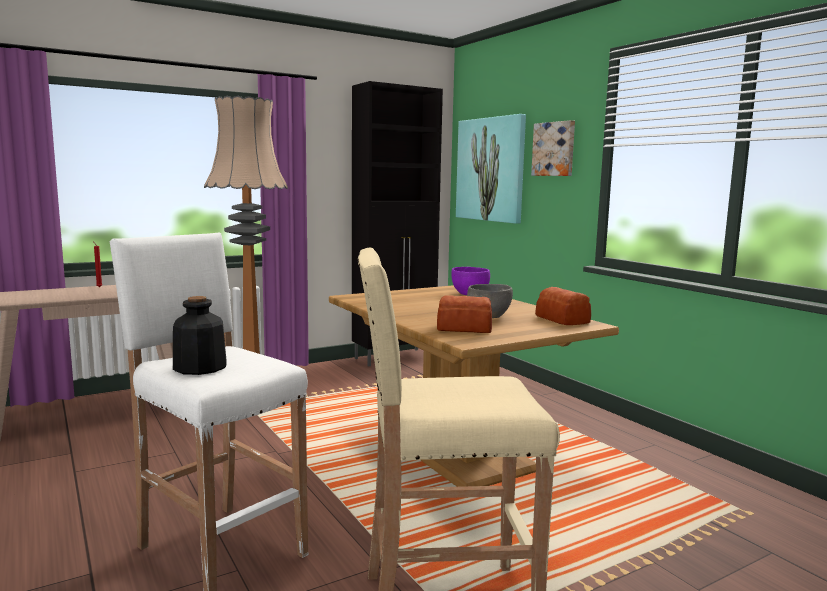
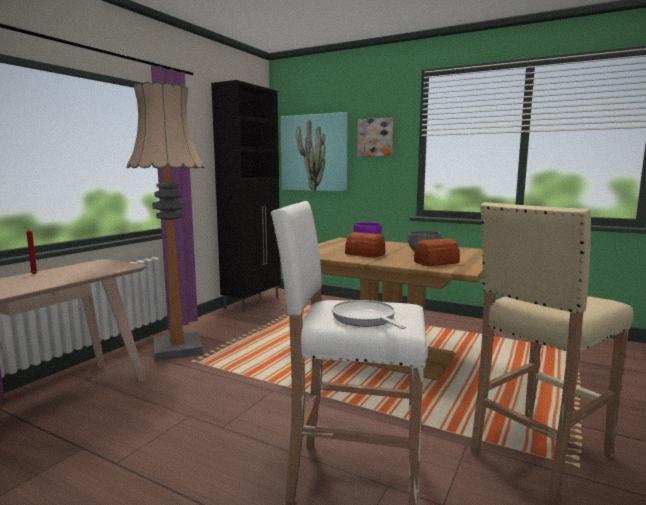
camera: 30 degrees left, 0 degrees up
bottle [173,296,227,375] -> frying pan [332,300,406,329]
bread [535,287,591,325] -> bread moved to [345,232,385,257]

